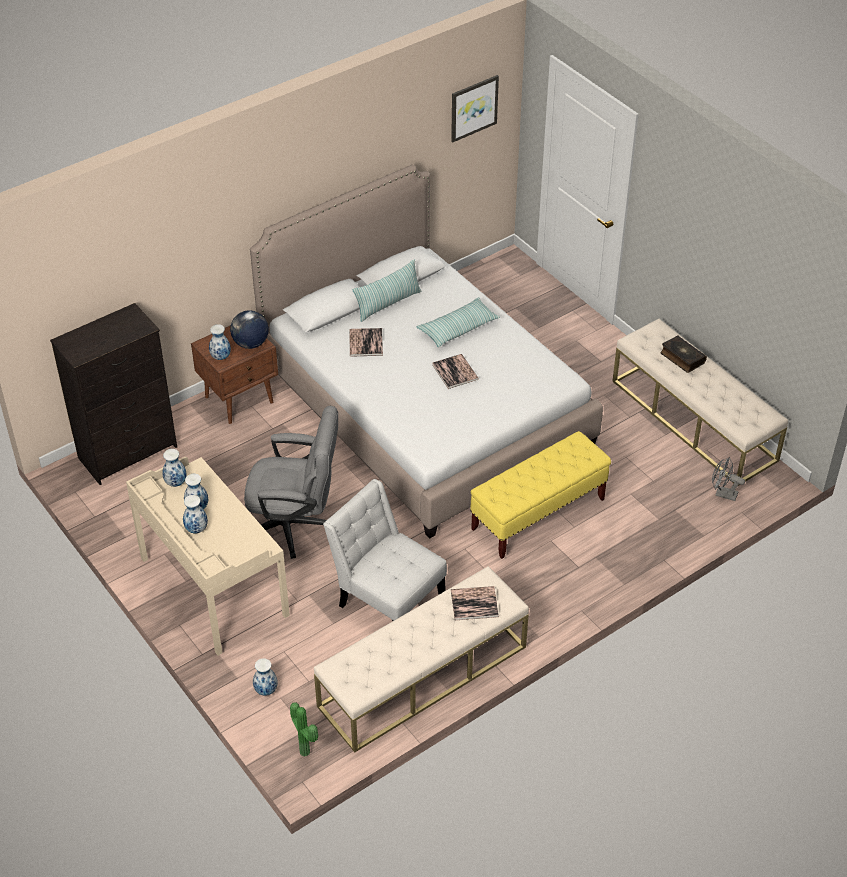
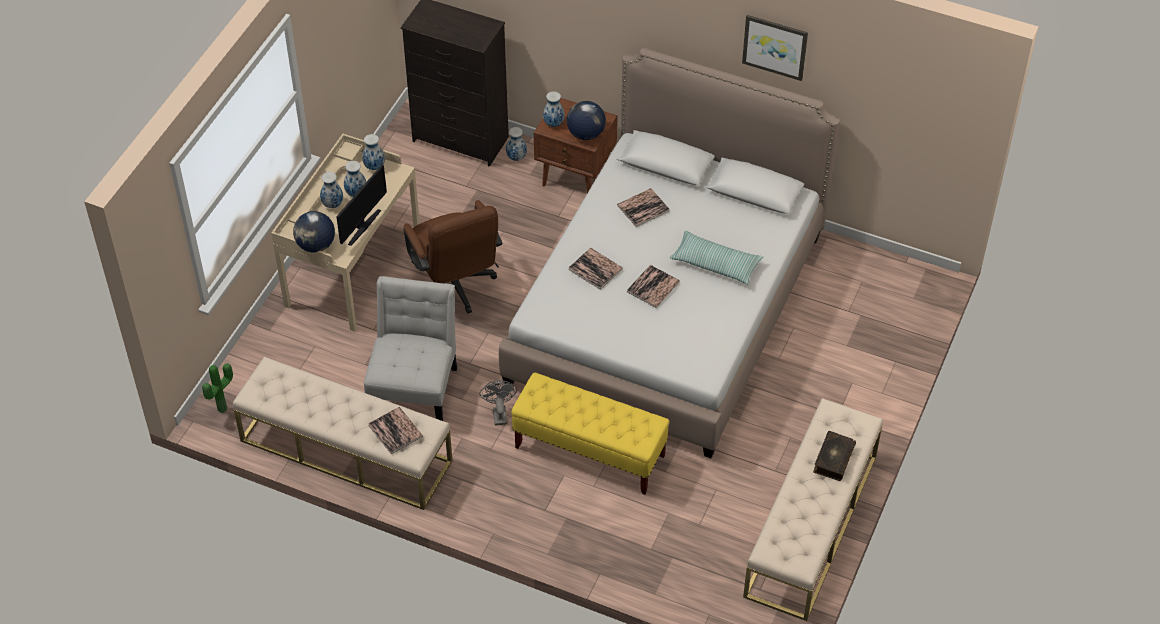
camera: 60 degrees right, 5 degrees up
grey office chair [244,406,338,559] -> brown office chair [403,200,502,314]
vase [253,658,278,696] -> vase moved to [506,127,527,161]
pillow [353,259,422,322] -> none
picture [451,75,499,142] -> picture moved to [742,15,808,81]
grey fan [712,457,745,501] -> grey fan moved to [479,380,517,426]
none -> globe [293,211,335,253]
none -> monitor [336,165,387,246]
none -> book [569,248,623,290]

